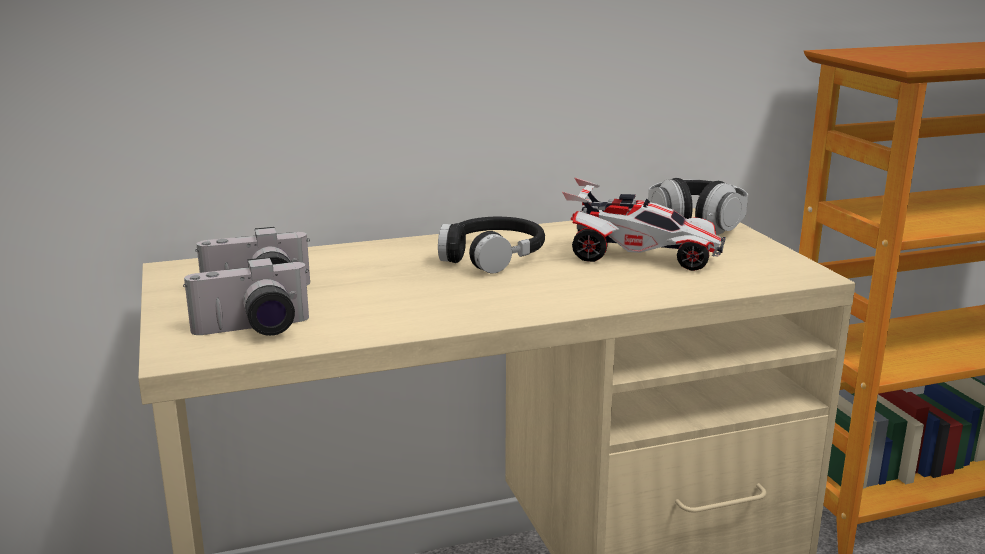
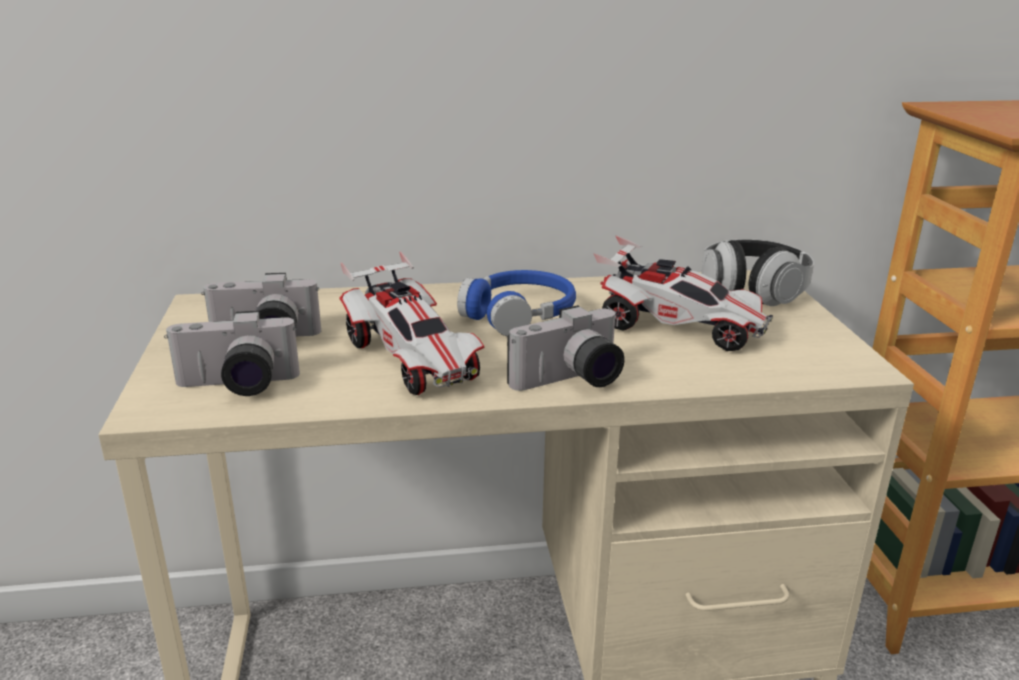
camera: 10 degrees right, 5 degrees up
black headphones [438,217,545,273] -> blue headphones [457,270,576,336]
none -> toy car [339,251,484,395]
none -> camera [507,305,624,391]

